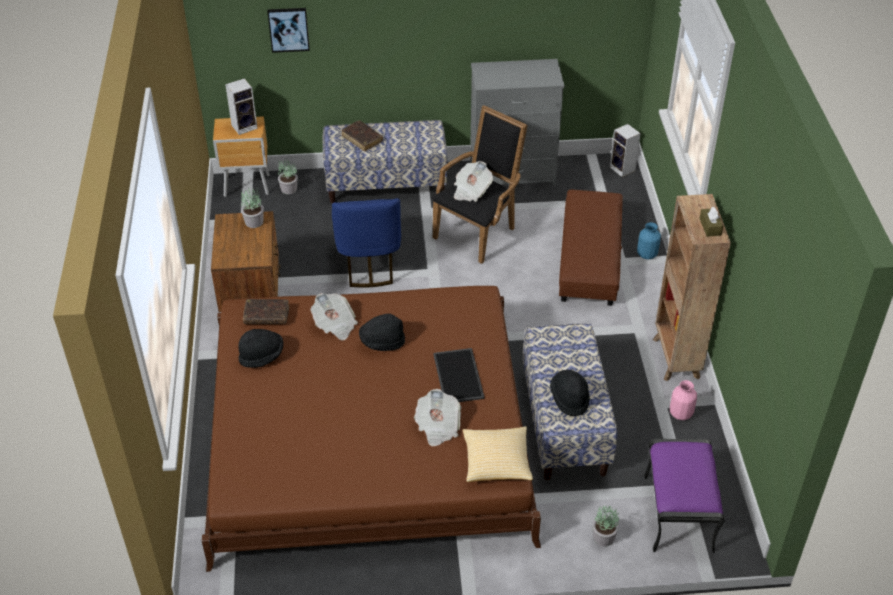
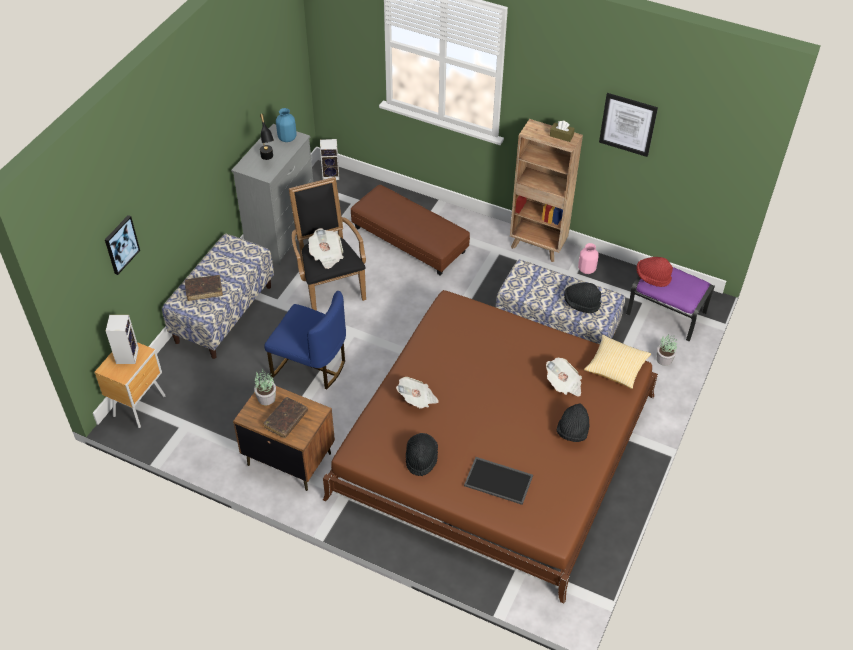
camera: 60 degrees left, 5 degrees up
brown book [243,299,289,324] -> brown book moved to [263,397,308,438]
potted plant [278,160,298,194] -> none
black hat [359,314,405,351] -> black hat moved to [556,403,590,442]
tray [433,348,485,402] -> tray moved to [464,457,533,505]
blue vase [637,222,661,260] -> blue vase moved to [276,108,297,142]
none -> black table lamp [260,114,274,160]
none -> picture [599,93,658,157]
none -> red hat [636,257,673,287]

